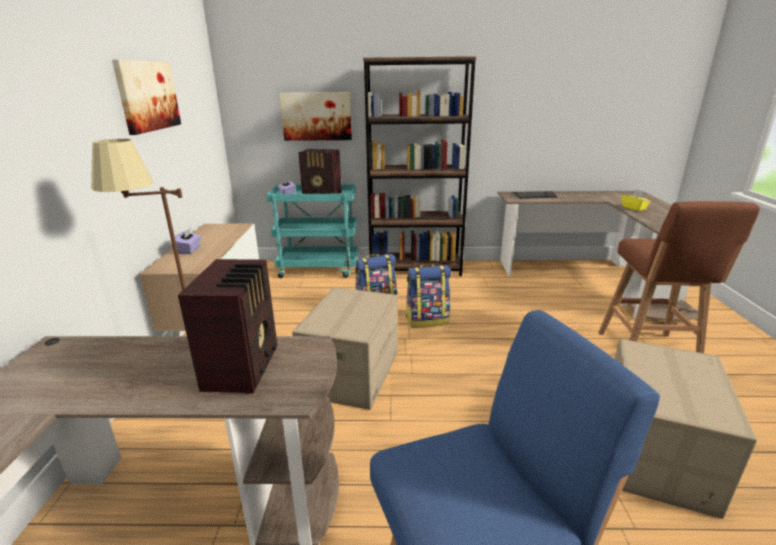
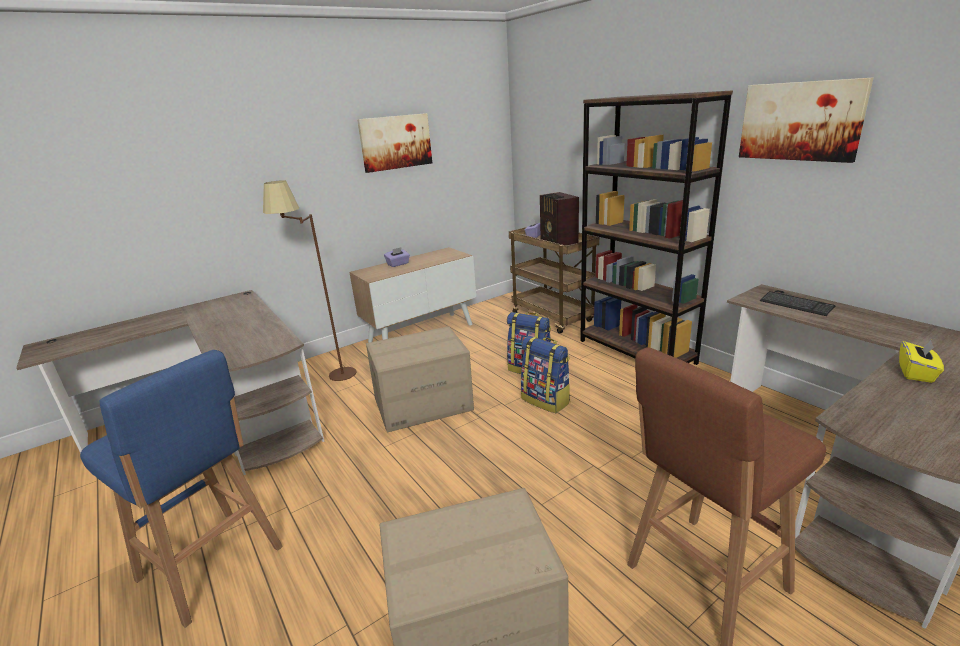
camera: 55 degrees right, 0 degrees up
radio [178,259,277,394] -> none
turquoise cart [266,184,358,278] -> brown cart [509,227,599,334]
picture [280,92,352,141] -> picture moved to [739,78,873,163]

